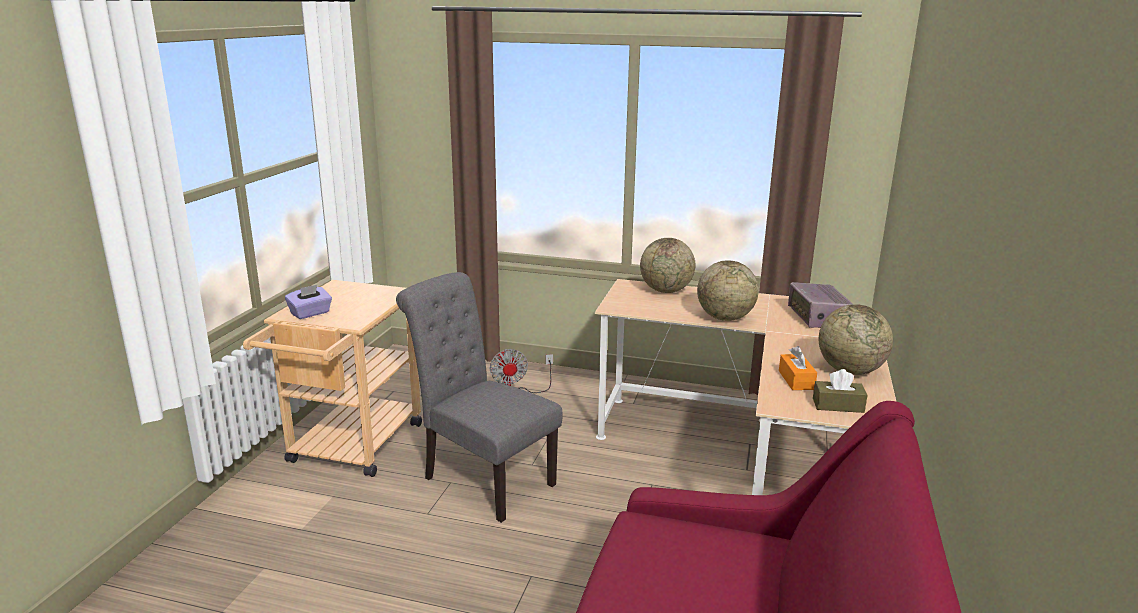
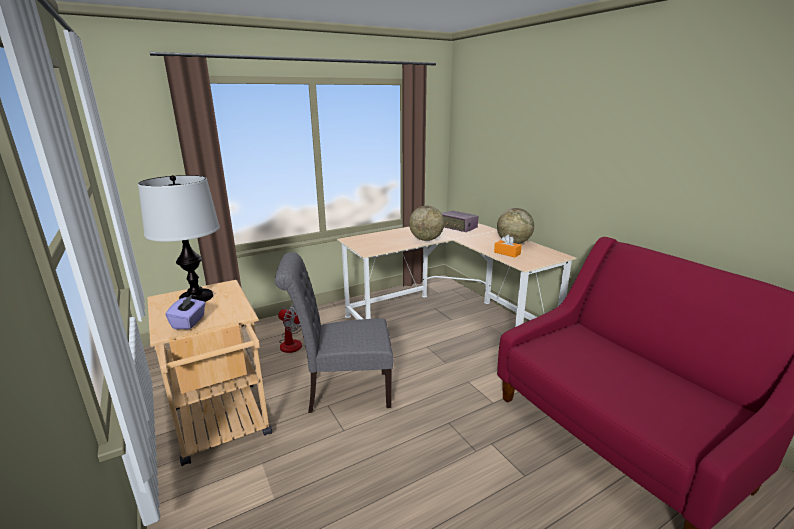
camera: 45 degrees left, 0 degrees up
globe [640,238,695,293] -> none
brown tissue box [813,369,868,413] -> none
none -> table lamp [138,175,220,302]

